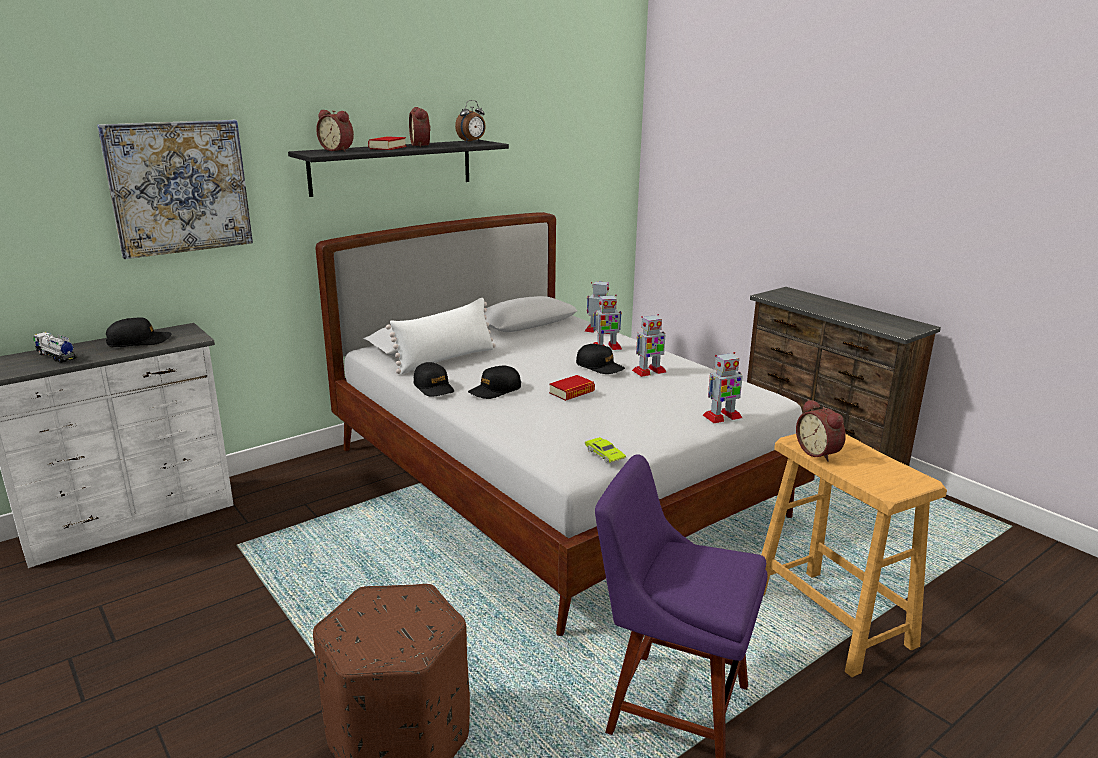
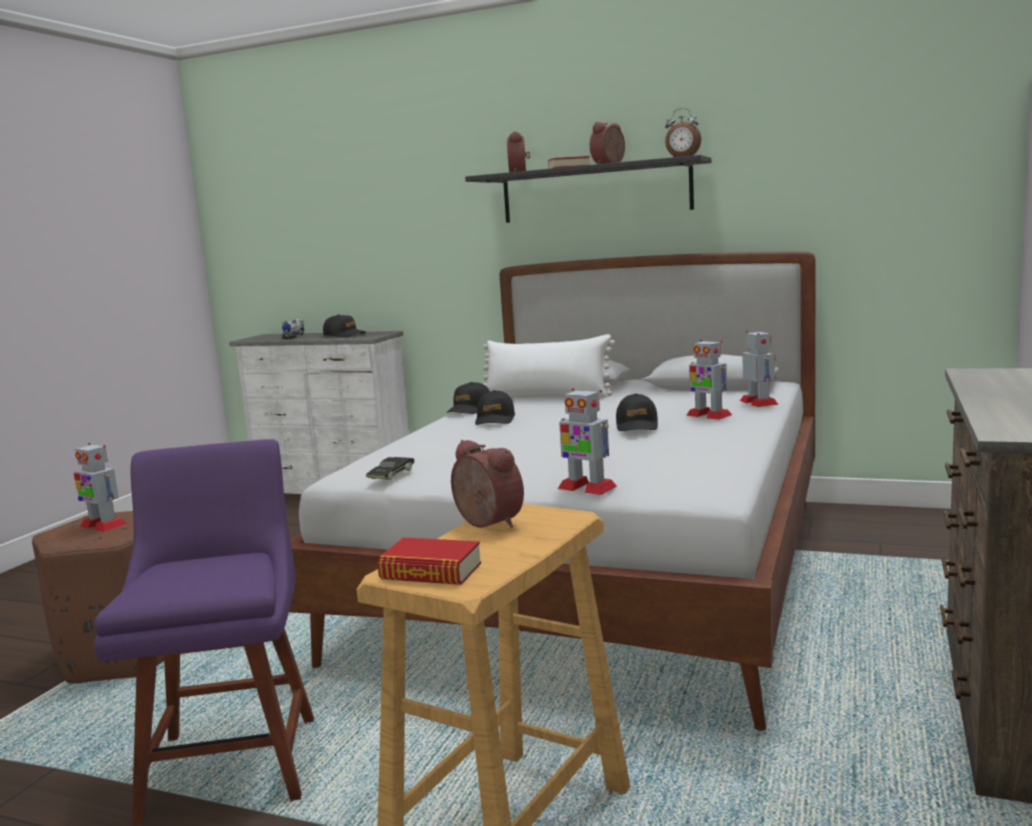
camera: 60 degrees right, 10 degrees down
picture [97,120,253,259] -> none
black cap [468,366,521,399] -> black cap turned 105 degrees counterclockwise [475,390,515,425]
book [549,375,595,401] -> book moved to [378,537,481,585]
green toy car [585,437,626,463] -> black toy car [366,457,415,480]
toy robot [632,314,666,377] -> toy robot moved to [74,443,127,532]
alarm clock [796,399,846,462] -> alarm clock turned 105 degrees clockwise [451,440,524,528]

